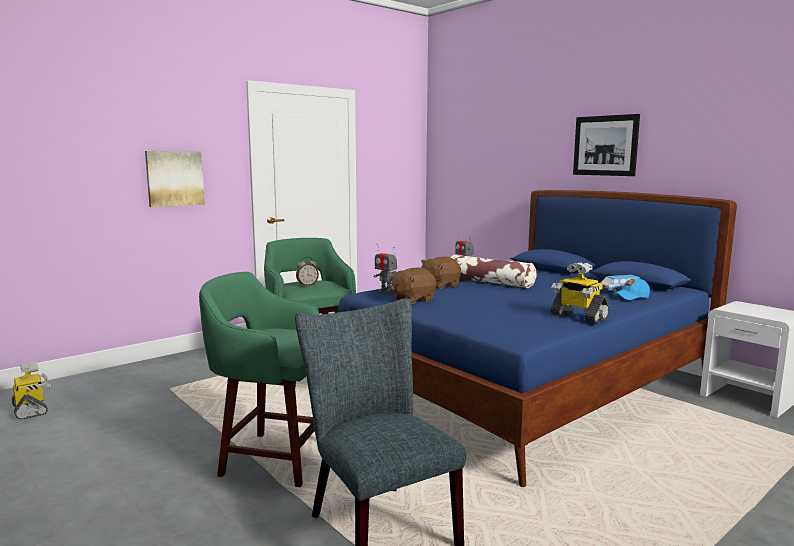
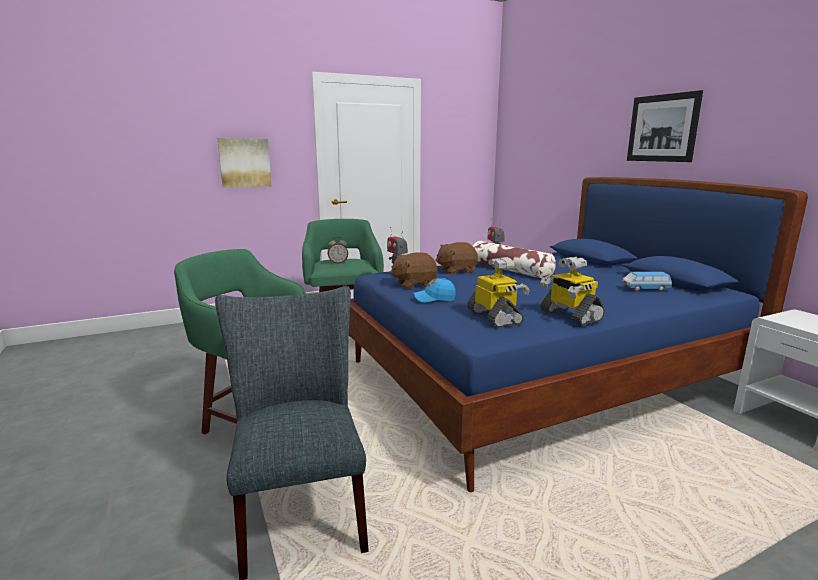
camera: 15 degrees right, 5 degrees up
toy robot [12,361,51,420] -> toy robot moved to [467,257,530,328]
blue cap [612,278,650,300] -> blue cap moved to [414,278,456,303]

